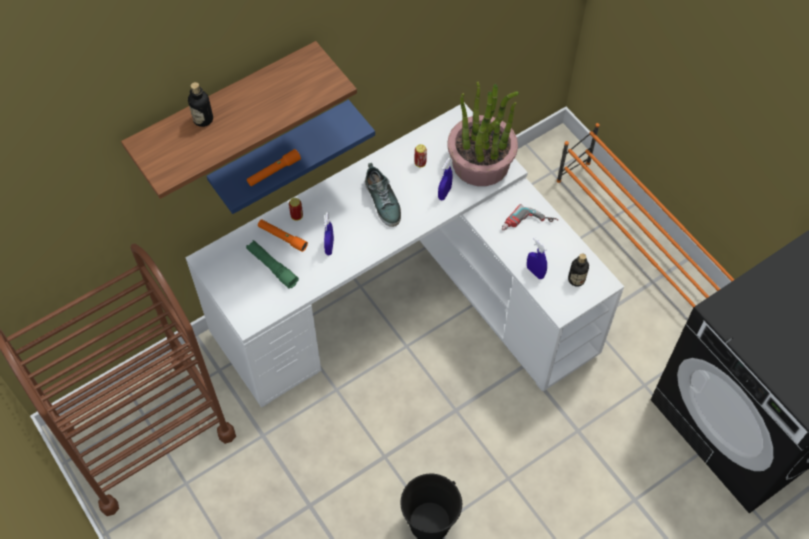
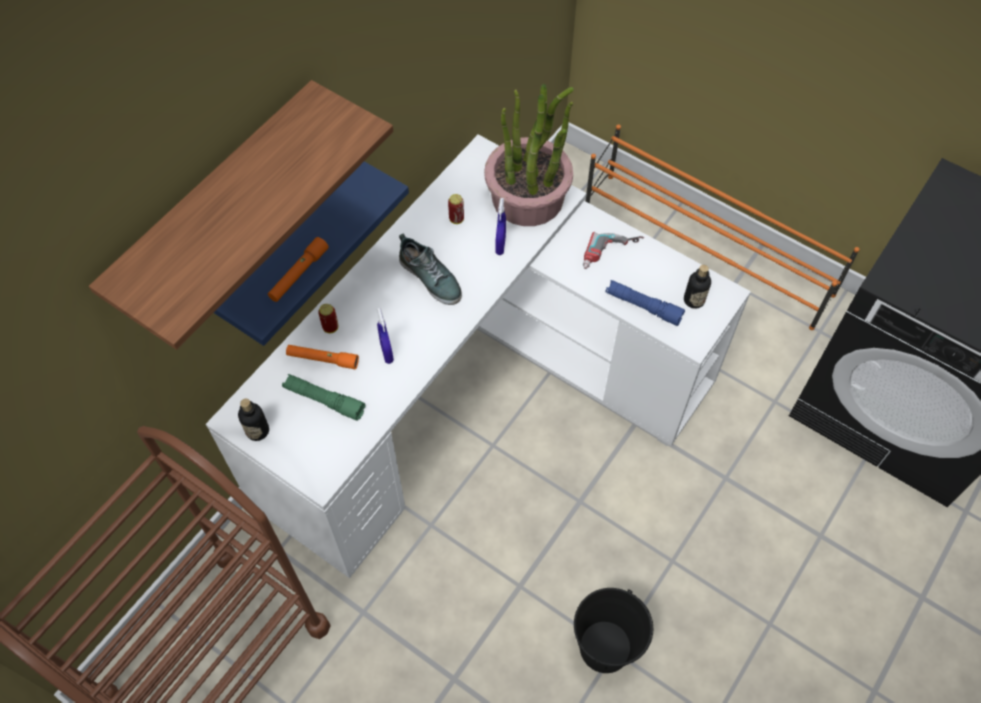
camera: 20 degrees left, 0 degrees up
bottle [188,82,213,127] -> bottle moved to [238,399,269,441]
blue spray bottle [527,238,547,279] -> blue flashlight [605,280,685,326]

